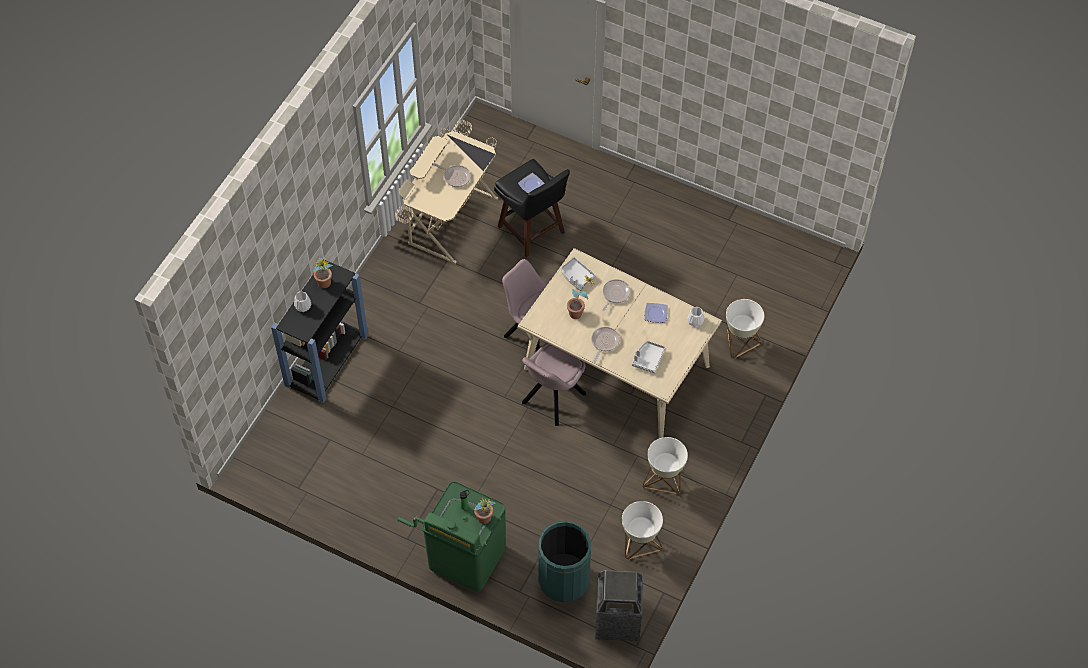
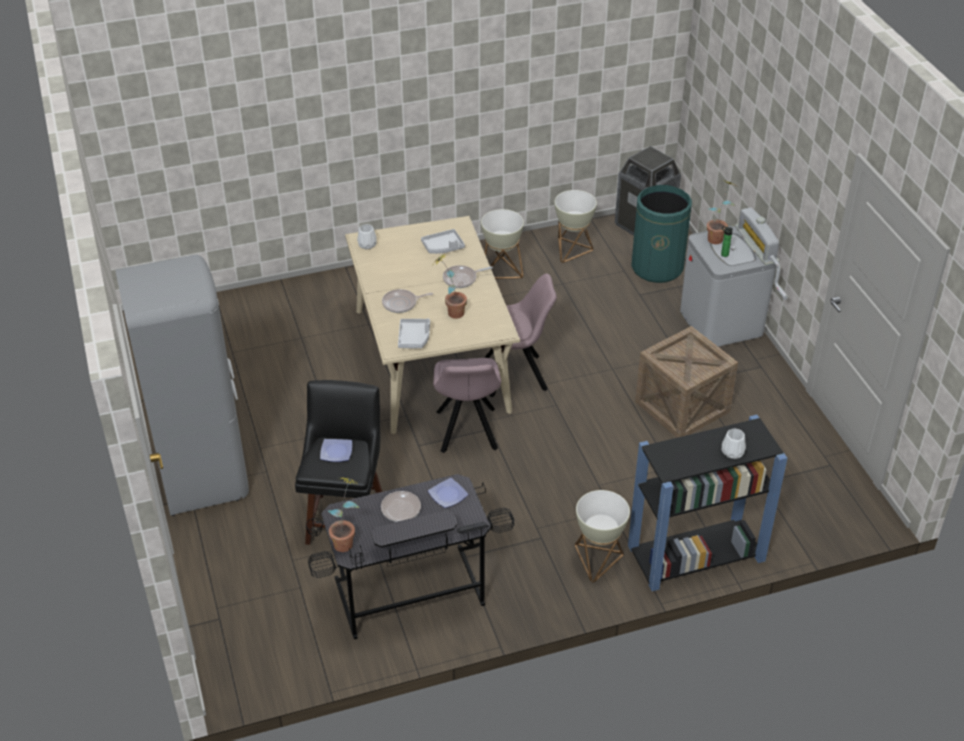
camera: 135 degrees left, 15 degrees down
potted plant [312,257,333,288] -> potted plant moved to [328,477,360,552]
beige desk [395,120,498,264] -> black desk [306,474,514,639]
green washing machine [397,482,506,592] -> grey washing machine [680,208,789,347]
plate [645,303,668,323] -> plate moved to [428,478,468,508]
planter [726,299,765,358] -> planter moved to [575,490,630,582]
none -> grey fridge [115,255,249,516]
none -> crate [635,326,738,438]

